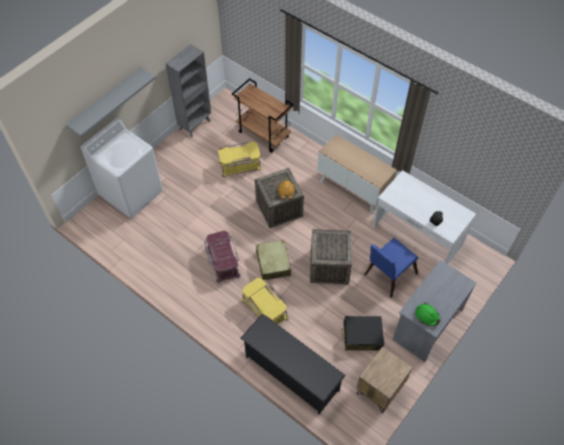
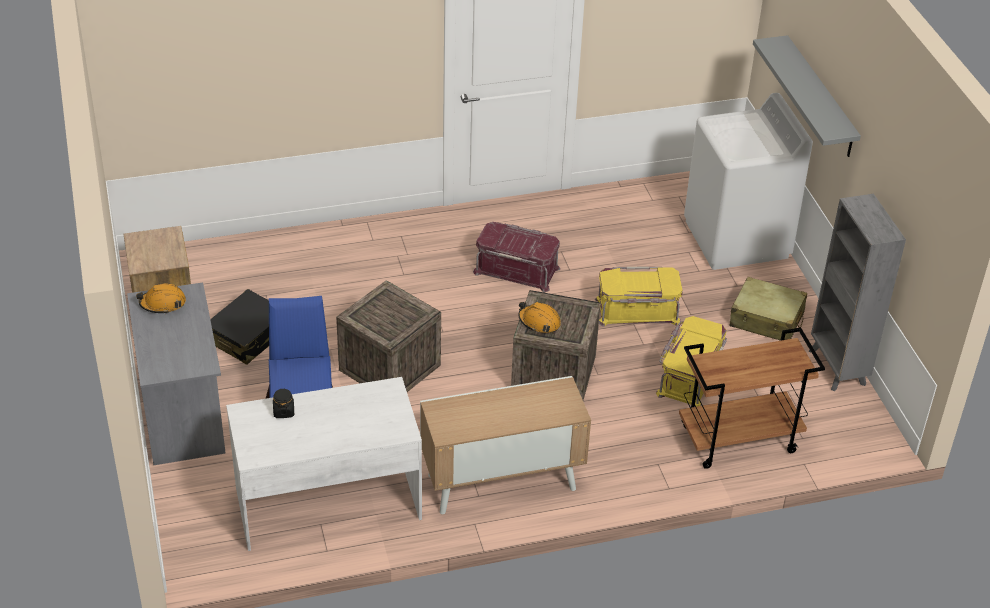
camera: 125 degrees right, 15 degrees down
black shoe rack [240,313,346,414] -> none
yellow storage box [242,278,289,325] -> yellow storage box moved to [595,267,683,327]
beige suitcase [256,240,291,280] -> beige suitcase moved to [729,277,807,340]
green hard hat [415,303,441,326] -> orange hard hat [136,283,186,314]

